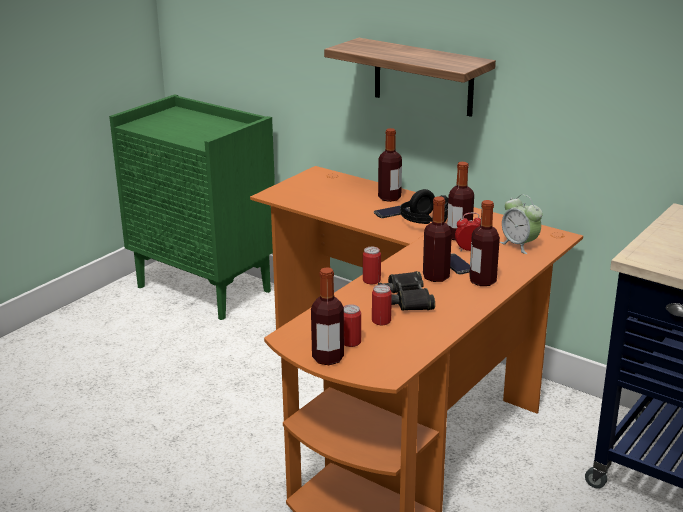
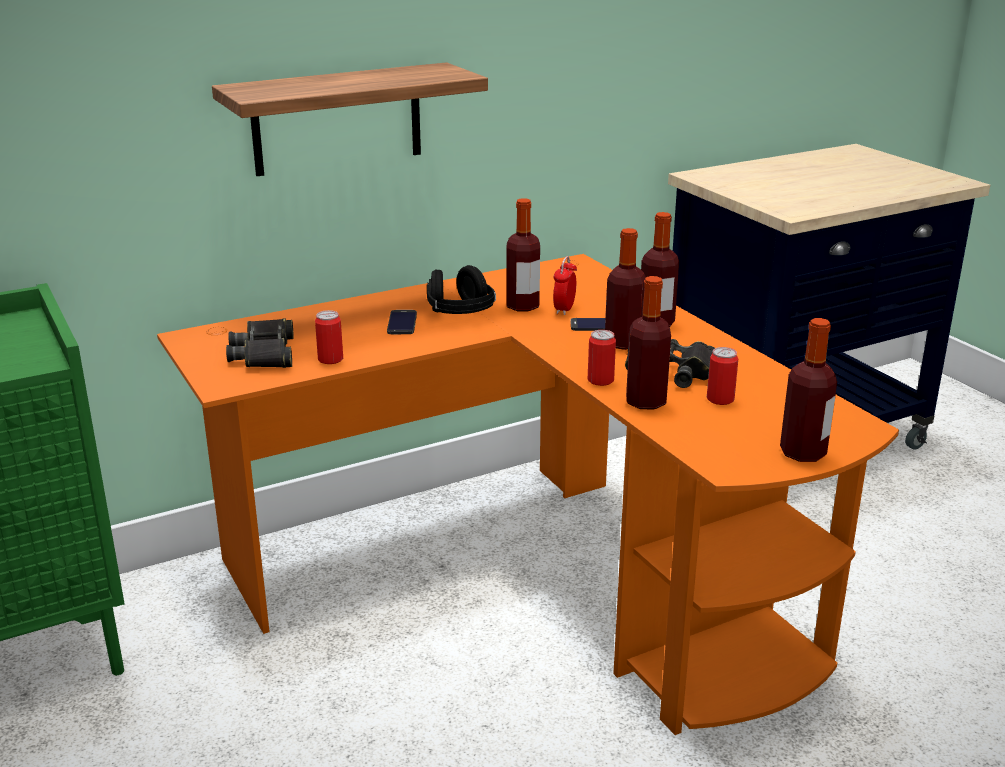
camera: 65 degrees left, 0 degrees up
can [343,304,361,347] -> can moved to [315,310,343,364]
bottle [378,128,402,202] -> bottle moved to [626,276,671,410]
alarm clock [500,194,543,254] -> none
none -> black binoculars [226,318,294,368]

